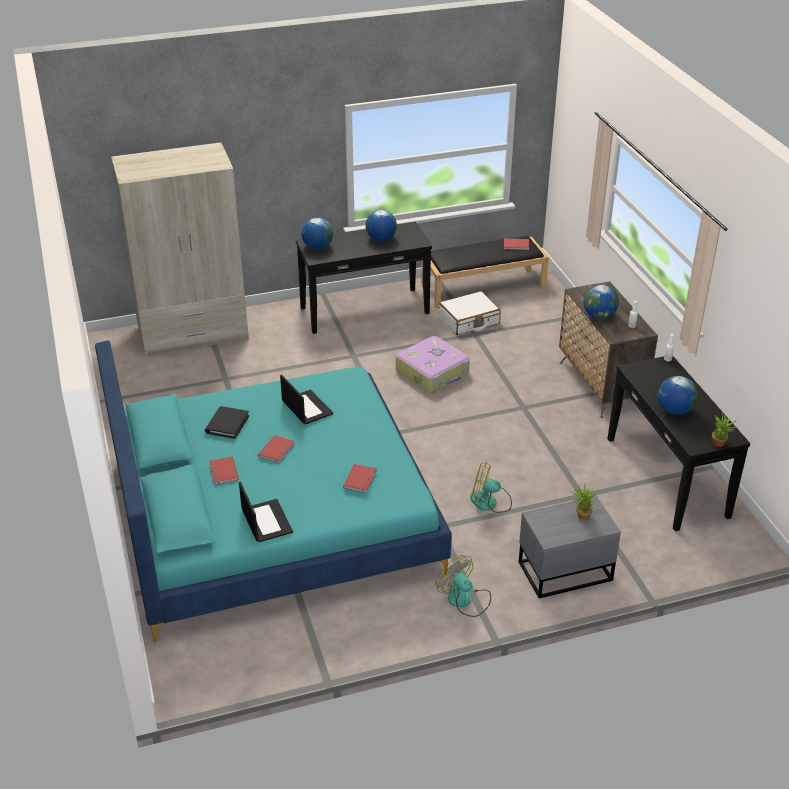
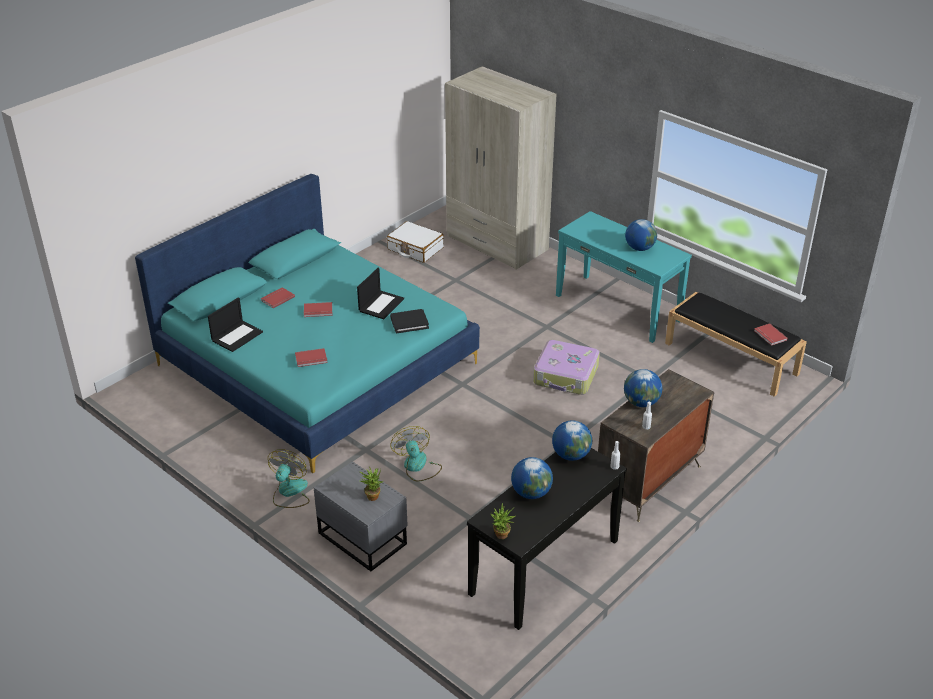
camera: 60 degrees right, 0 degrees up
black book [205,406,249,439] -> black book moved to [390,309,429,333]
black console table [296,222,432,334] -> turquoise console table [556,211,692,343]
globe [301,218,333,250] -> globe moved to [552,420,592,461]
white suitcase [439,291,501,335] -> white suitcase moved to [387,221,444,263]

